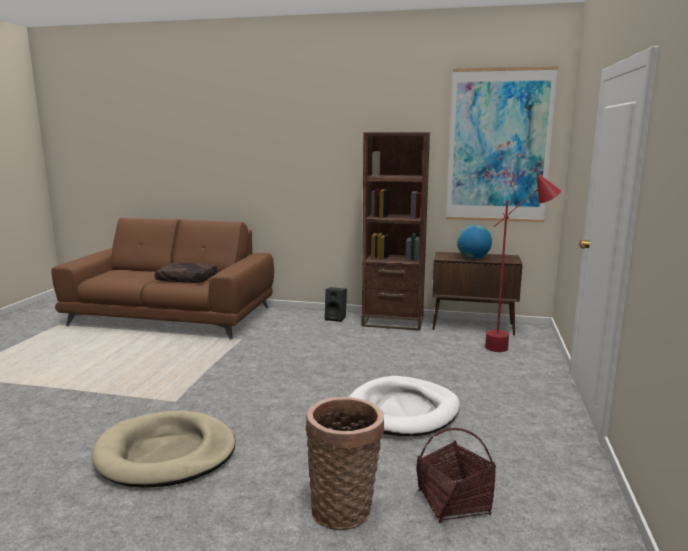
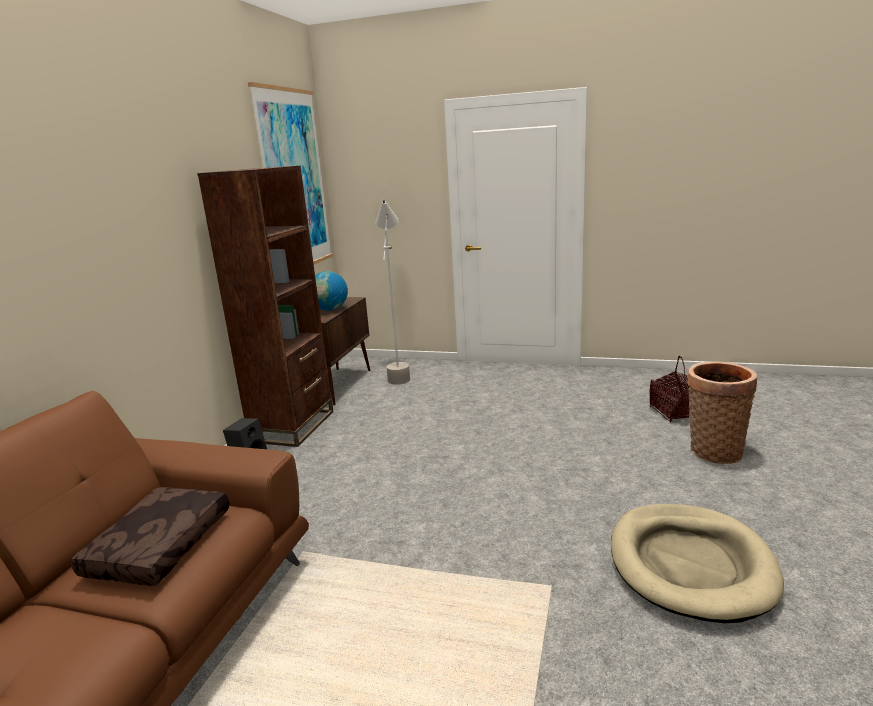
camera: 85 degrees left, 5 degrees up
white dog bed [349,376,460,436] -> none
red floor lamp [485,173,561,352] -> grey floor lamp [376,200,410,385]

